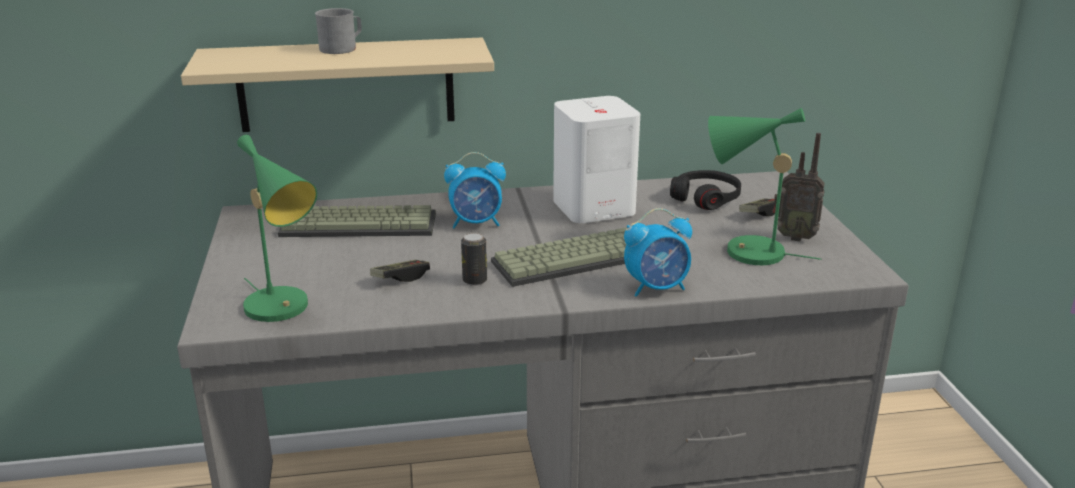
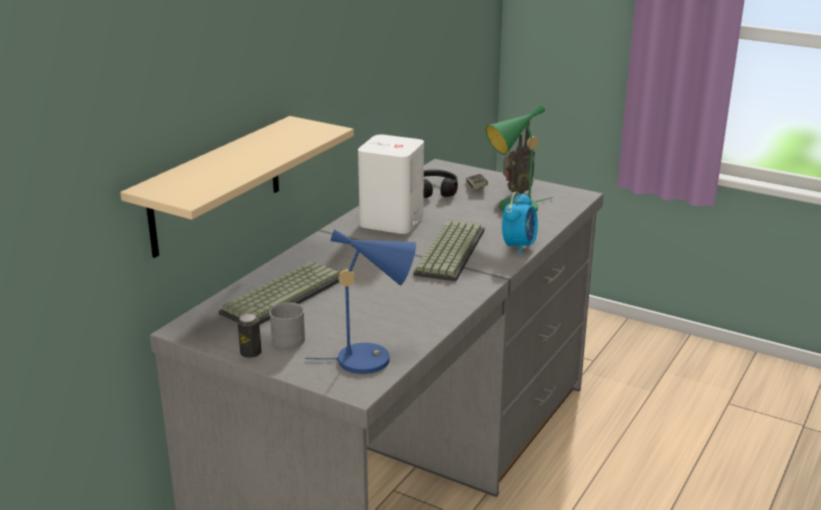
camera: 50 degrees left, 0 degrees up
green table lamp [237,135,317,322] -> blue table lamp [305,229,416,374]
grey mug [315,8,362,54] -> grey mug moved to [269,302,305,349]
game controller [370,260,430,282] -> none
alarm clock [444,152,506,228] -> none
can [461,233,487,286] -> can moved to [237,313,261,358]

